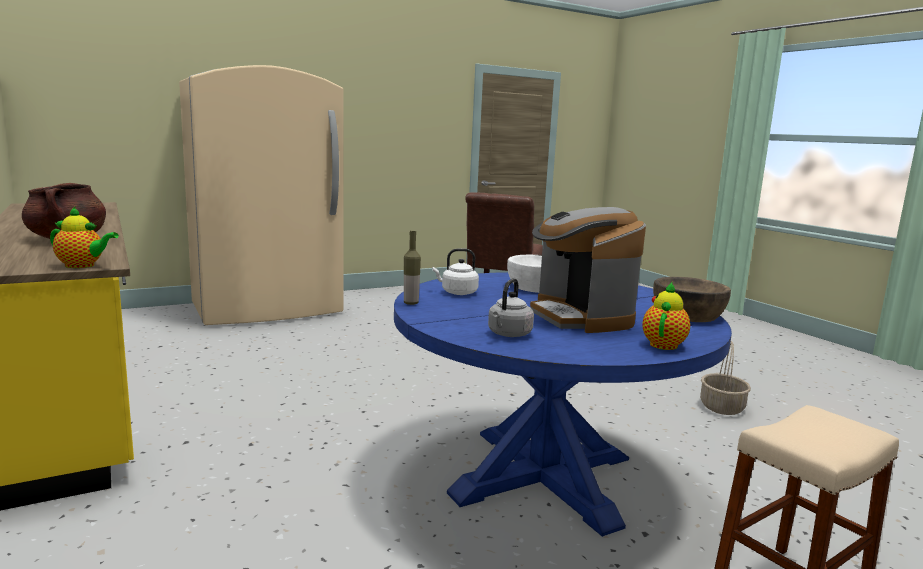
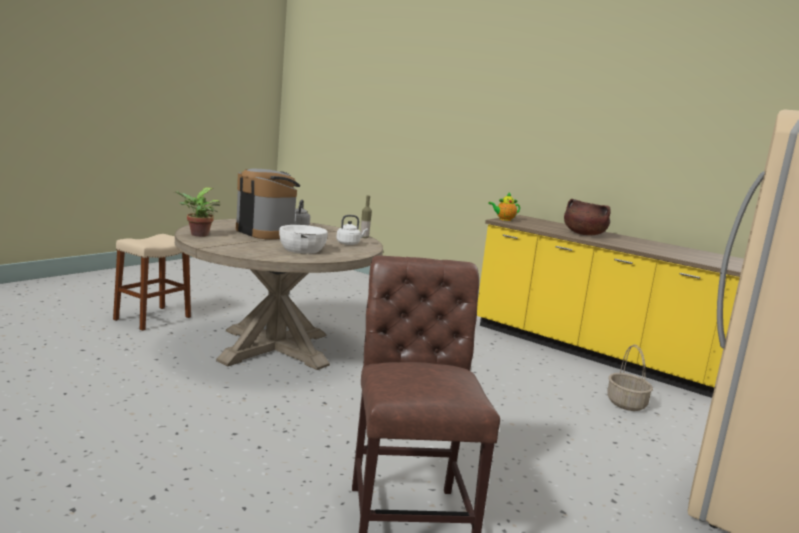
camera: 155 degrees right, 0 degrees up
blue dining table [394,272,732,537] -> beige dining table [175,219,383,370]
teapot [642,282,690,350] -> none
brown bowl [653,277,731,322] -> potted plant [173,188,220,237]
basket [700,341,751,415] -> basket moved to [607,344,653,411]

